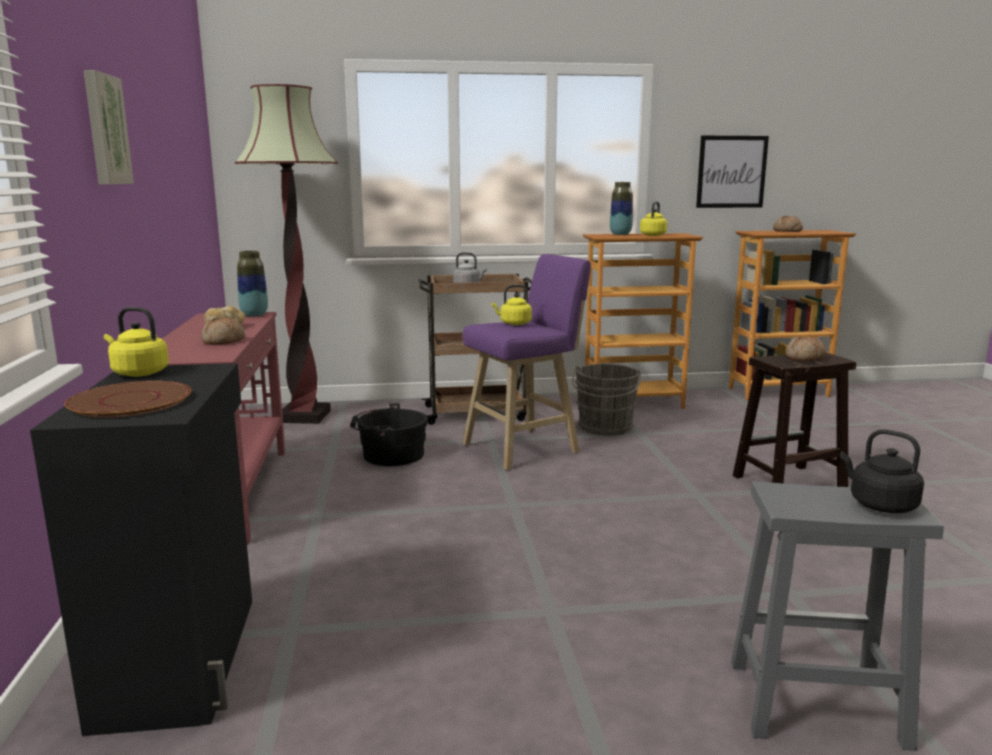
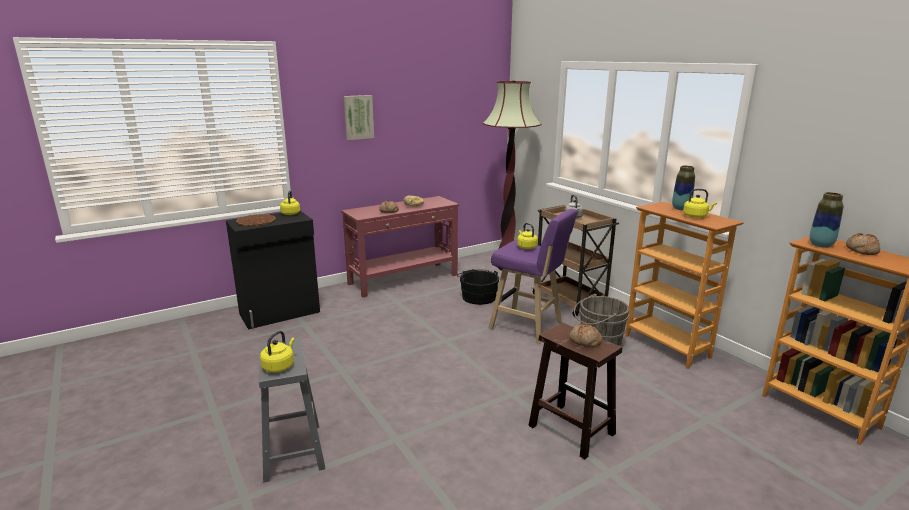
camera: 65 degrees right, 5 degrees up
vase [237,251,268,317] -> vase moved to [809,192,844,248]
picture [696,136,769,208] -> none
black kettle [840,429,924,513] -> yellow kettle [260,331,295,373]

